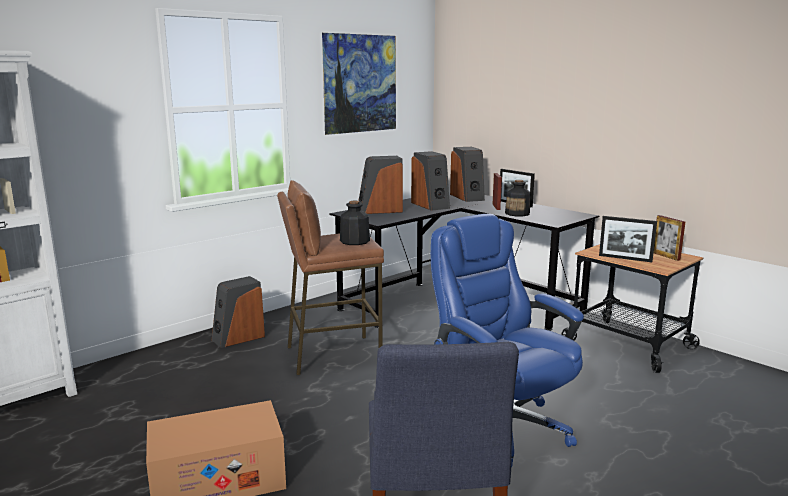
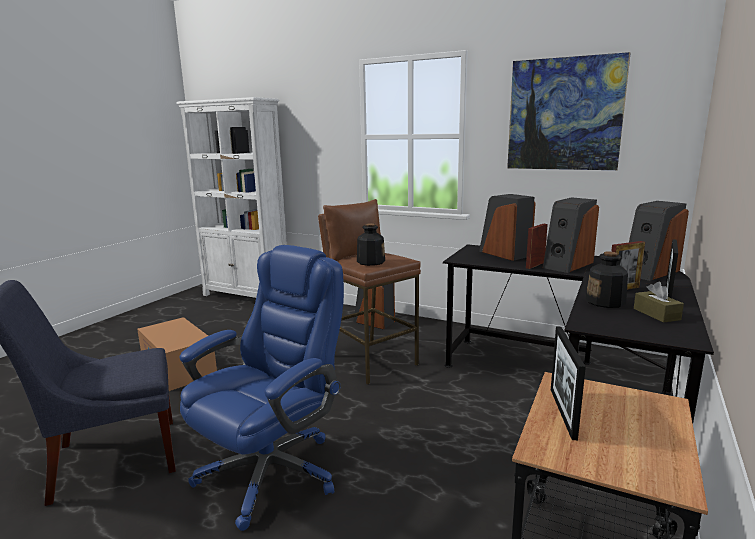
camera: 70 degrees right, 0 degrees up
picture frame [654,215,685,261] -> picture frame moved to [526,224,548,269]
none -> brown tissue box [634,282,684,323]

